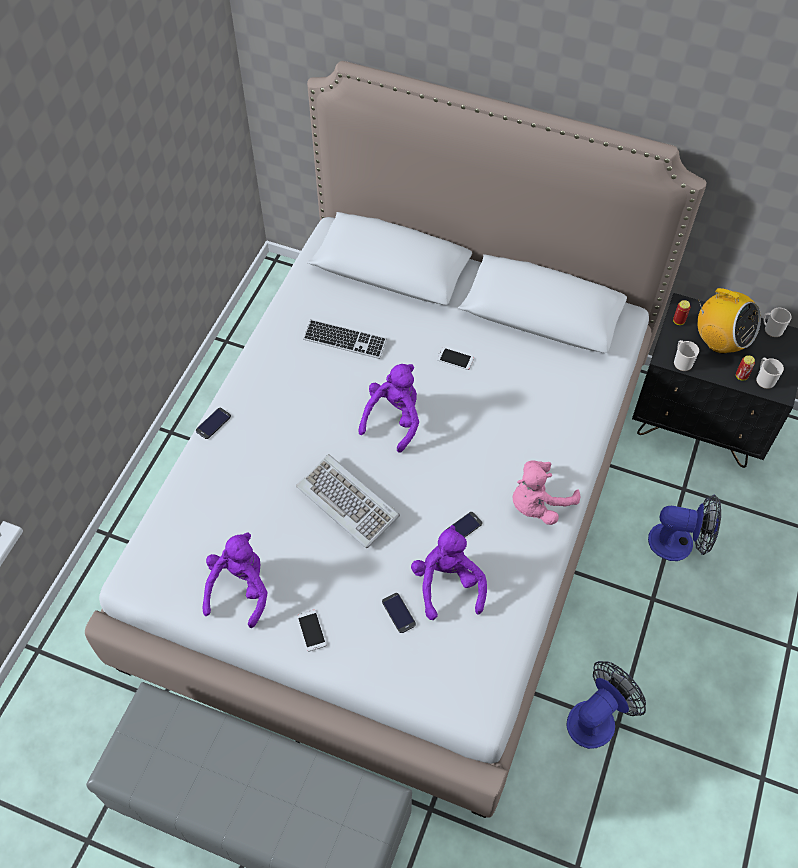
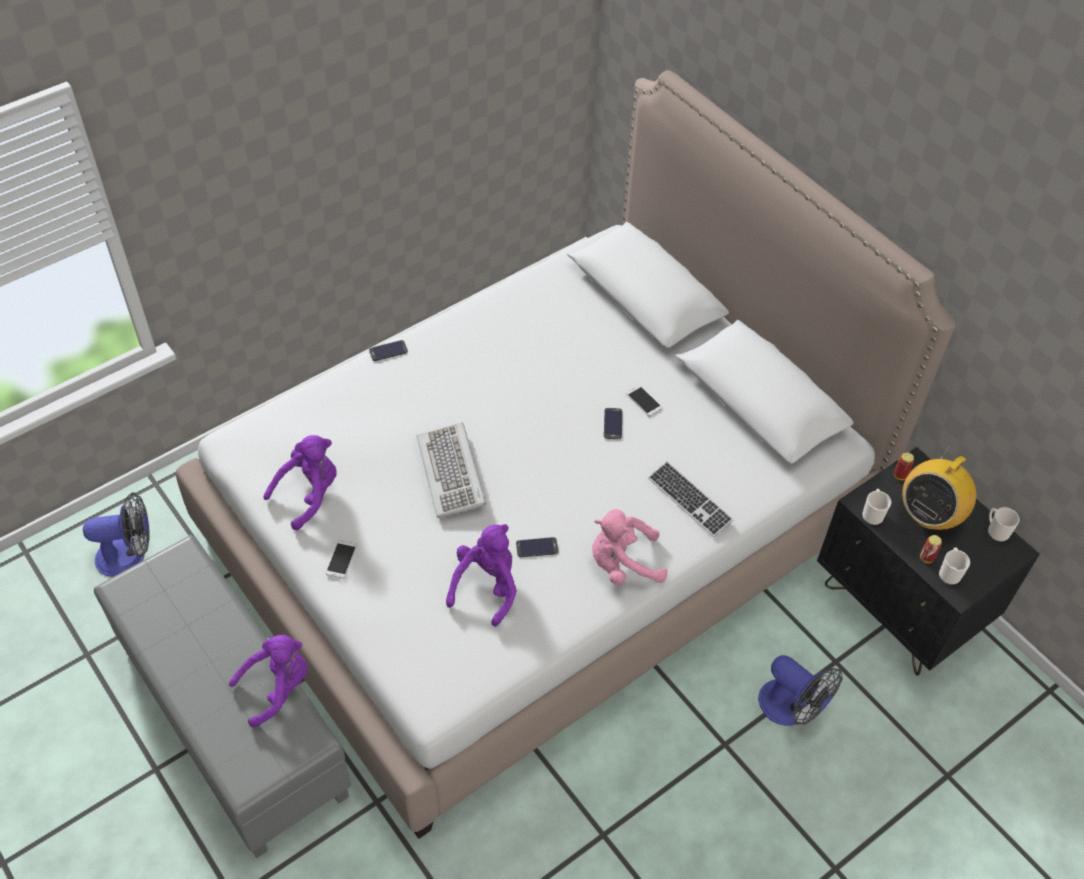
camera: 30 degrees right, 5 degrees down
keyboard [303,319,387,359] -> keyboard moved to [648,461,734,537]
purple plush toy [358,364,419,453] -> purple plush toy moved to [229,635,308,727]
phone [382,593,416,633] -> phone moved to [604,408,622,439]
fan [566,661,646,749] -> fan moved to [83,492,150,577]
radio [697,288,761,354] -> radio turned 60 degrees clockwise [902,445,976,530]

